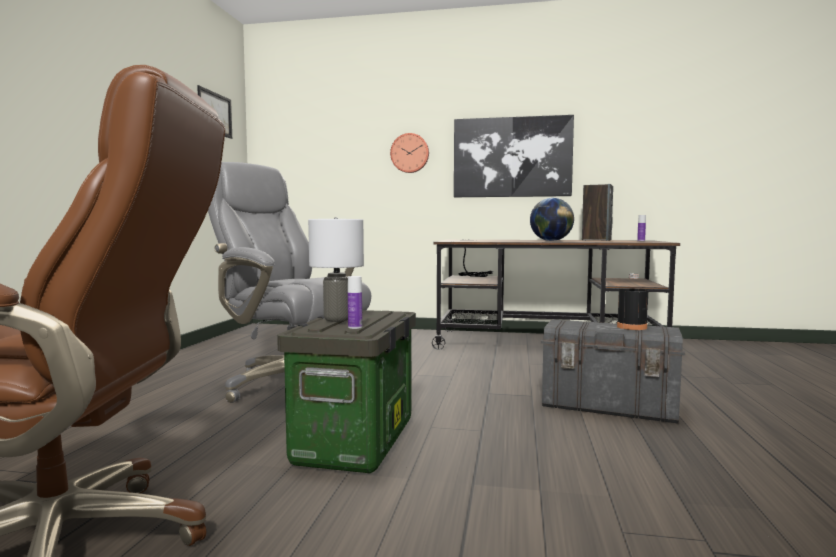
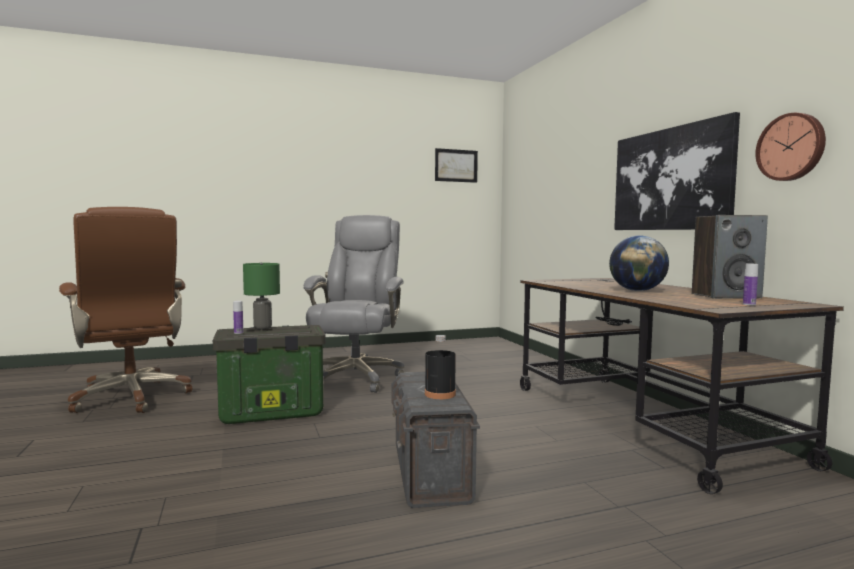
camera: 60 degrees right, 0 degrees up
white table lamp [308,217,364,322] -> green table lamp [243,262,280,330]
wall clock [390,133,429,173] -> wall clock moved to [755,113,826,181]

